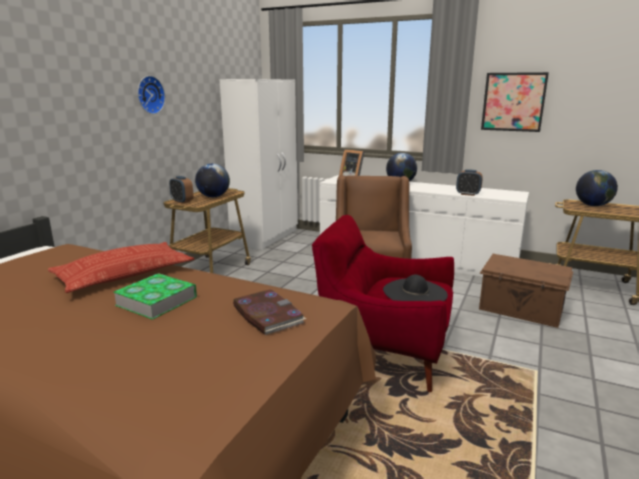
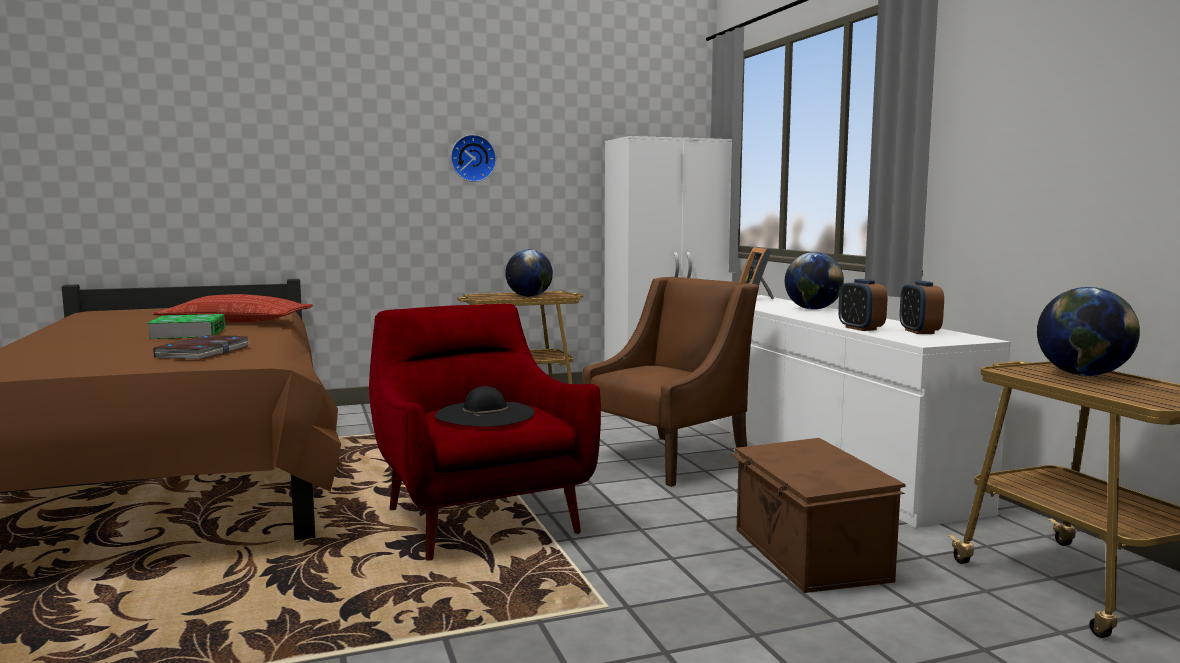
camera: 45 degrees right, 10 degrees down
alarm clock [169,176,194,204] -> alarm clock moved to [900,281,944,334]
picture [481,72,549,132] -> none

